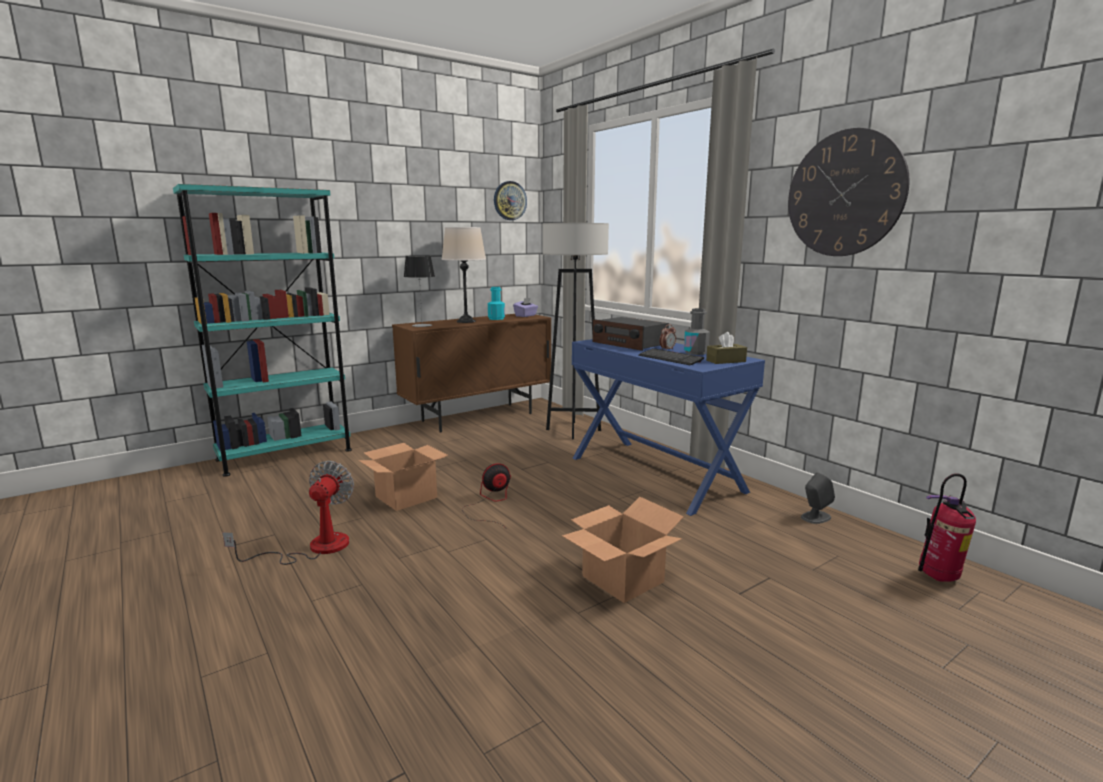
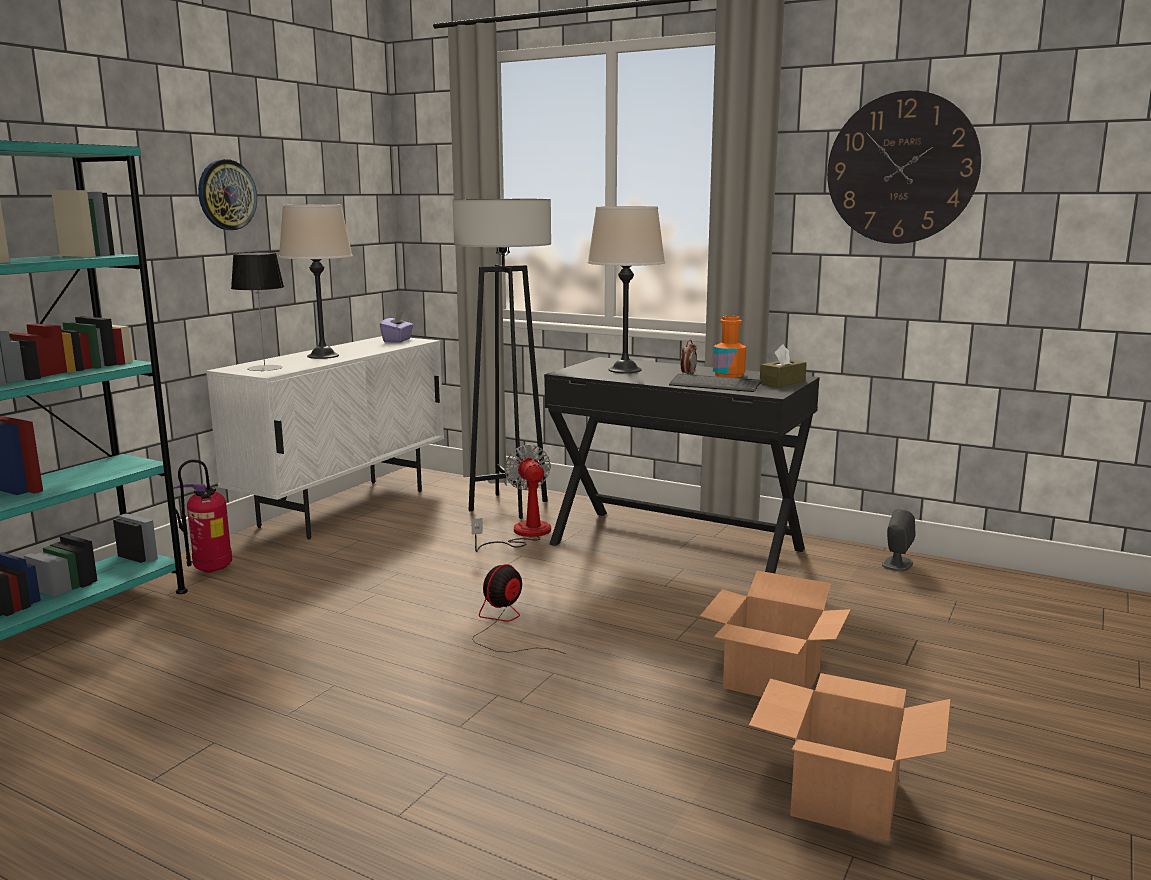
camera: 25 degrees left, 0 degrees up
fan [222,461,354,565] -> fan moved to [471,444,551,552]
cardboard box [358,443,448,511] -> cardboard box moved to [749,673,951,840]
brown cabinet [392,314,551,433] -> white cabinet [206,336,444,540]
turquoise bottle [488,287,505,320] -> none
wall clock [494,181,527,220] -> wall clock moved to [198,159,257,230]
blue desk [572,339,765,516] -> black desk [544,357,820,573]
radio [592,317,669,351] -> beige table lamp [588,206,665,373]
grey bottle [684,308,710,355] -> orange bottle [713,316,746,378]
fire extinguisher [918,473,976,582] -> fire extinguisher moved to [173,459,232,573]

